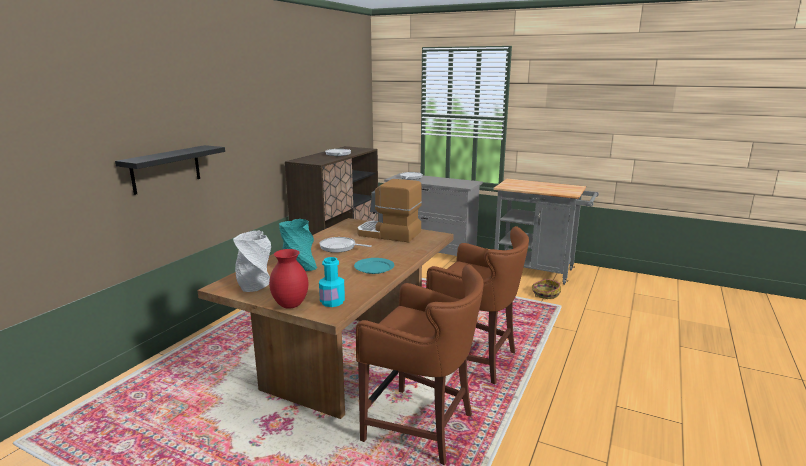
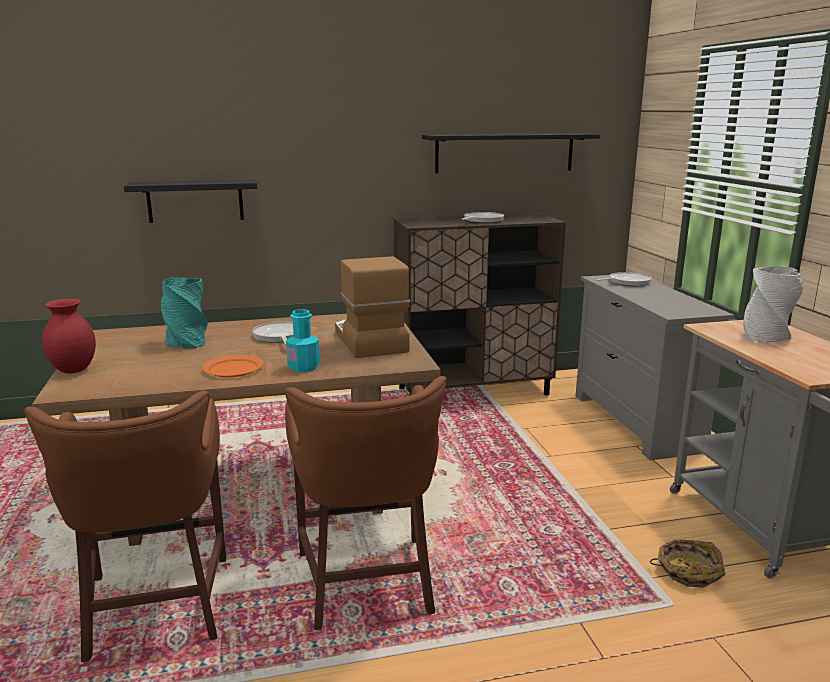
camera: 50 degrees right, 0 degrees up
grey vase [233,231,271,292] -> grey vase moved to [743,266,803,342]
turquoise bottle [319,257,345,307] -> turquoise bottle moved to [286,309,320,372]
turquoise plate [354,258,394,274] -> orange plate [202,355,263,377]
none -> black shelf [422,133,600,173]

